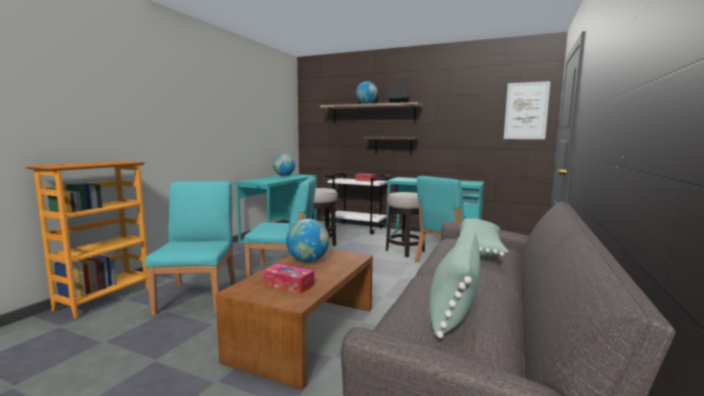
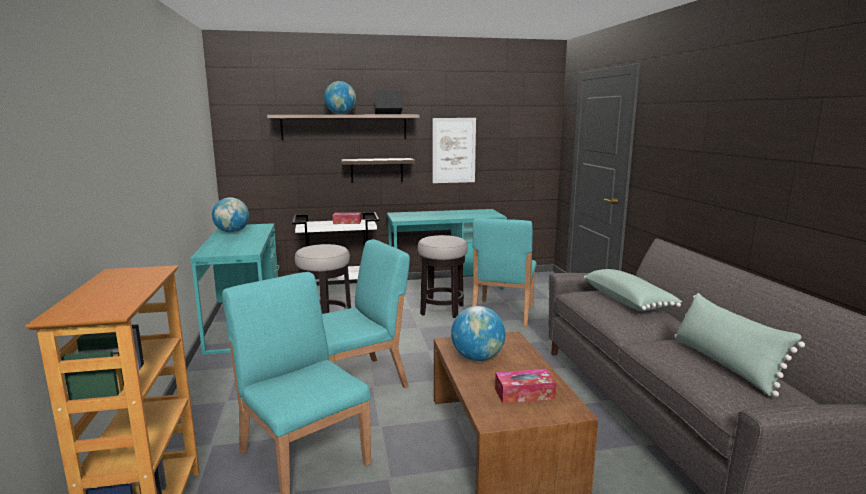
camera: 35 degrees left, 5 degrees up
picture [504,81,551,139] -> picture moved to [433,118,476,183]

